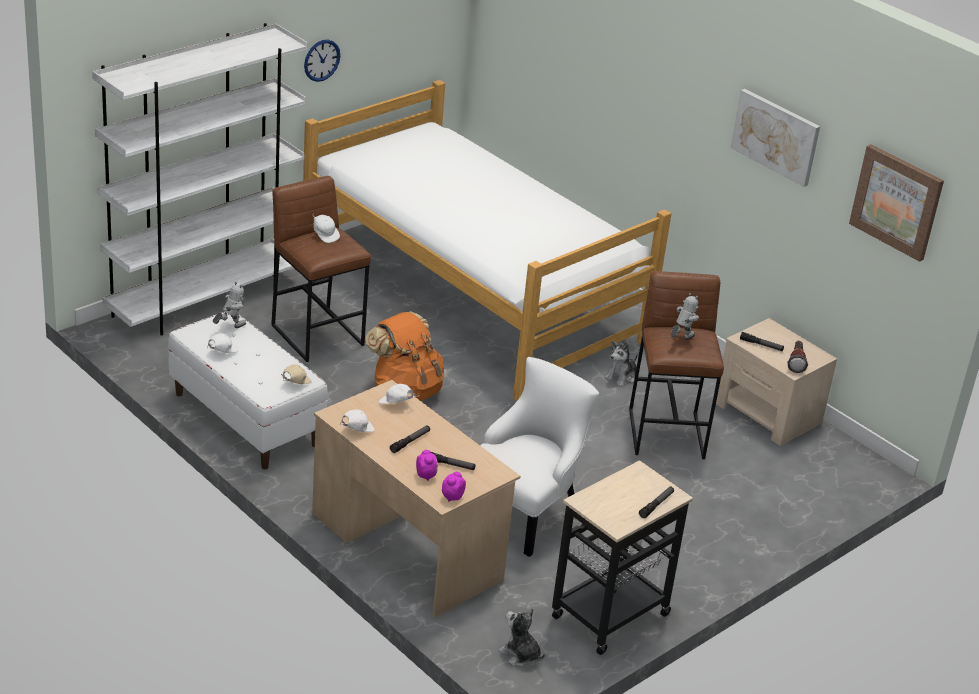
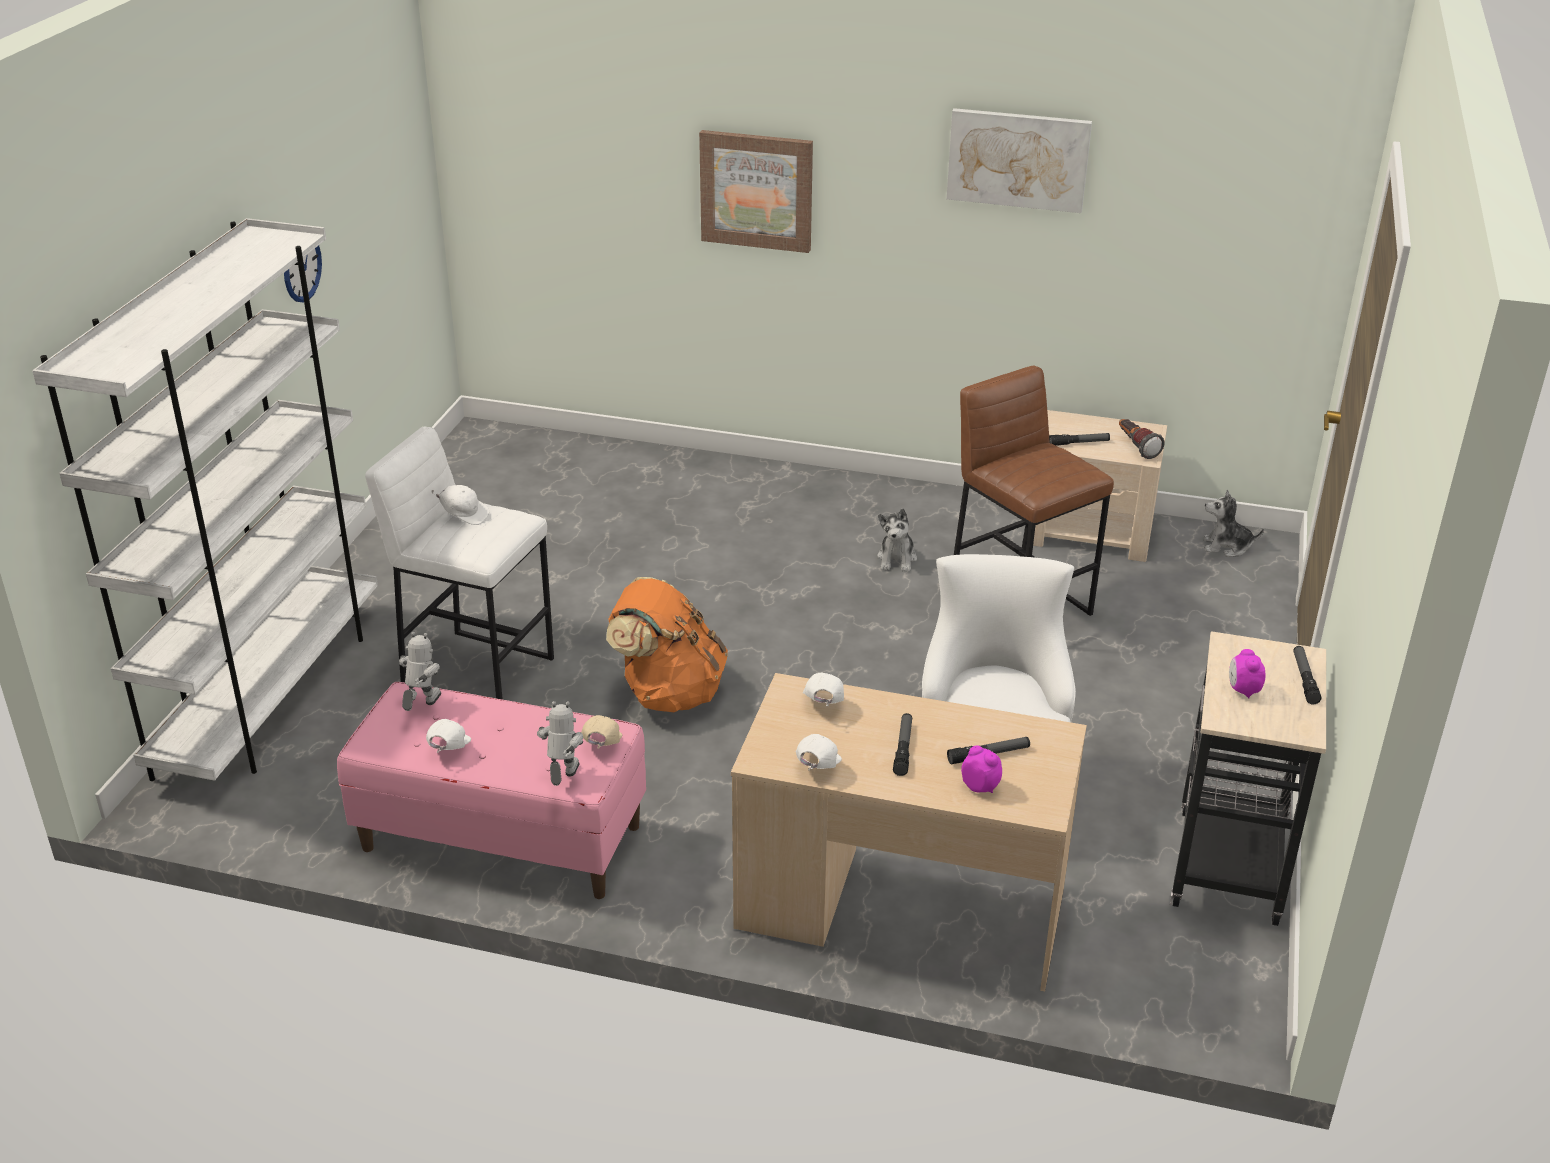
camera: 30 degrees left, 0 degrees up
white bench [168,312,328,470] -> pink bench [337,682,646,899]
brown stool [271,176,371,362] -> white stool [365,427,554,700]
bed [303,80,671,401] -> none
white cap [378,384,419,404] -> white cap turned 105 degrees clockwise [803,672,844,706]
alarm clock [442,471,466,502] -> alarm clock moved to [1229,649,1265,698]
plush toy [499,609,545,667] -> plush toy moved to [1203,490,1264,557]
toy robot [671,293,699,340] -> toy robot moved to [537,701,583,786]
picture [849,144,944,262] -> picture moved to [699,130,813,253]

